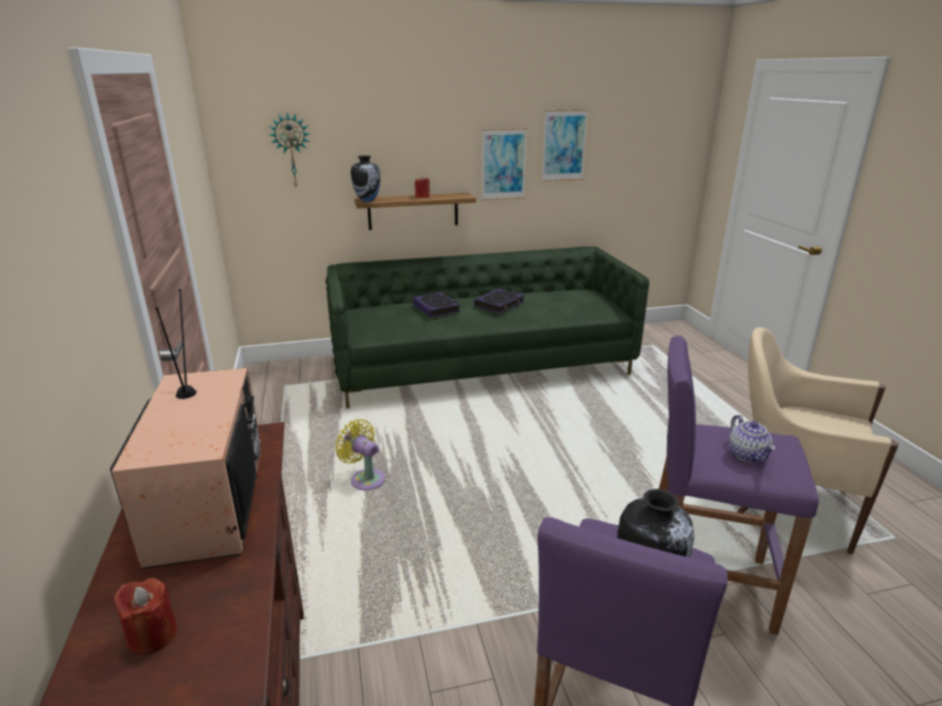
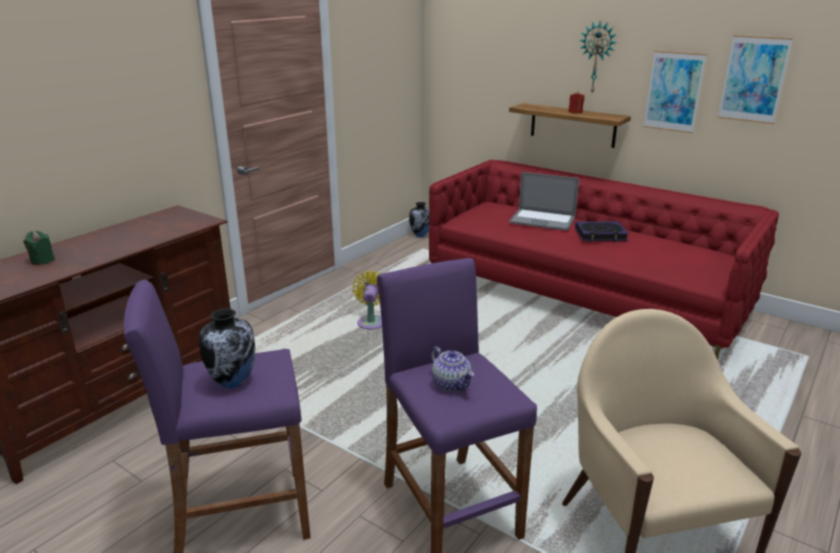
camera: 50 degrees right, 0 degrees up
television [110,289,261,569] -> none
red candle [114,578,178,655] -> green candle [23,231,55,265]
wall clock [269,112,310,187] -> wall clock moved to [579,21,617,93]
green sofa [325,246,649,408] -> red sofa [429,160,779,360]
vase [351,155,381,202] -> vase moved to [409,202,429,237]
book [413,292,460,318] -> laptop [509,172,579,231]
teapot [729,415,775,463] -> teapot turned 75 degrees counterclockwise [431,347,474,392]

